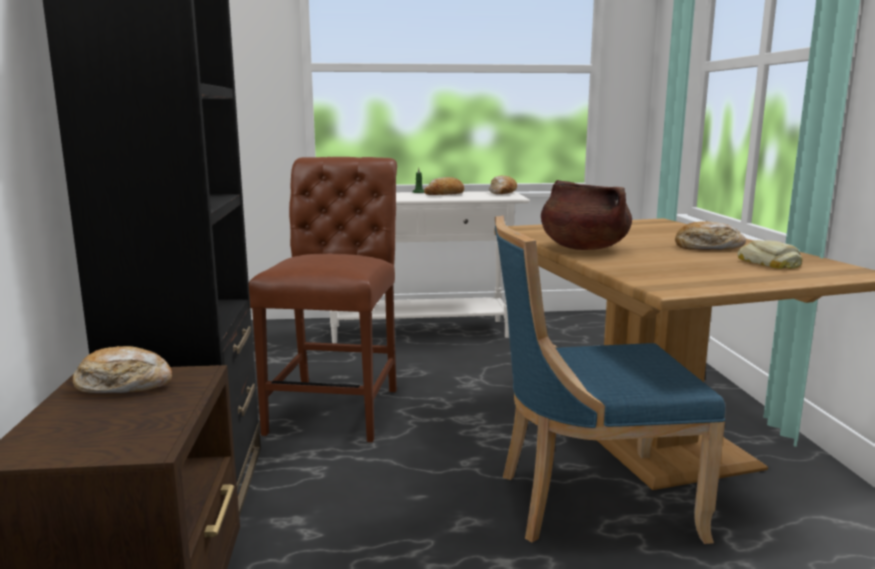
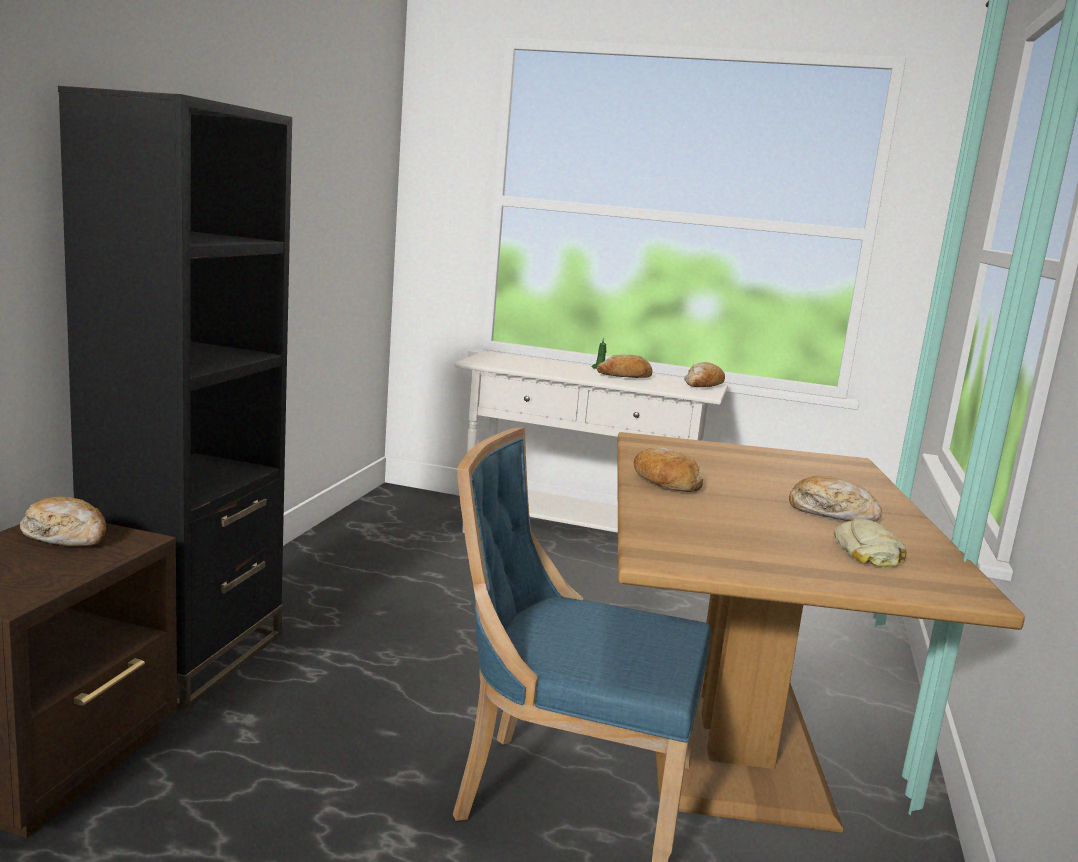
camera: 20 degrees right, 0 degrees up
brown chair [249,157,397,442] -> none
brown cooking pot [541,180,632,250] -> bread [634,447,703,492]

